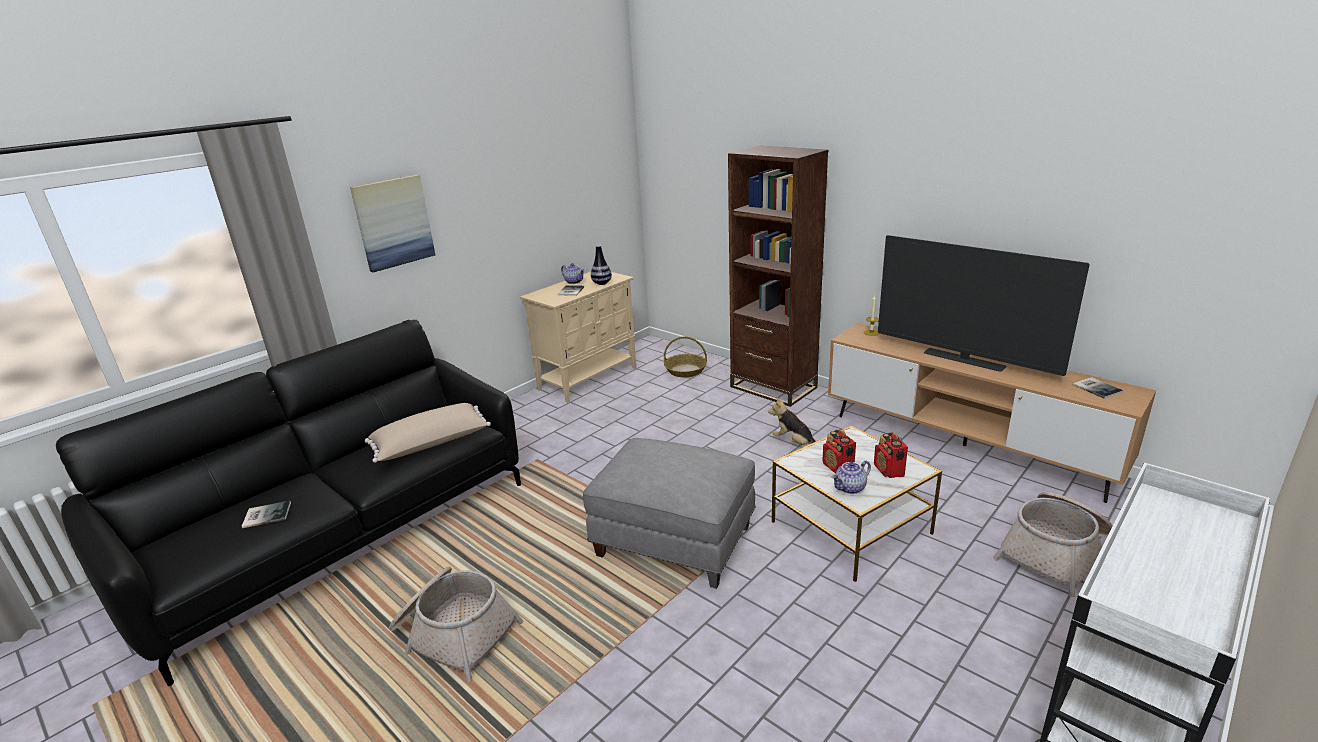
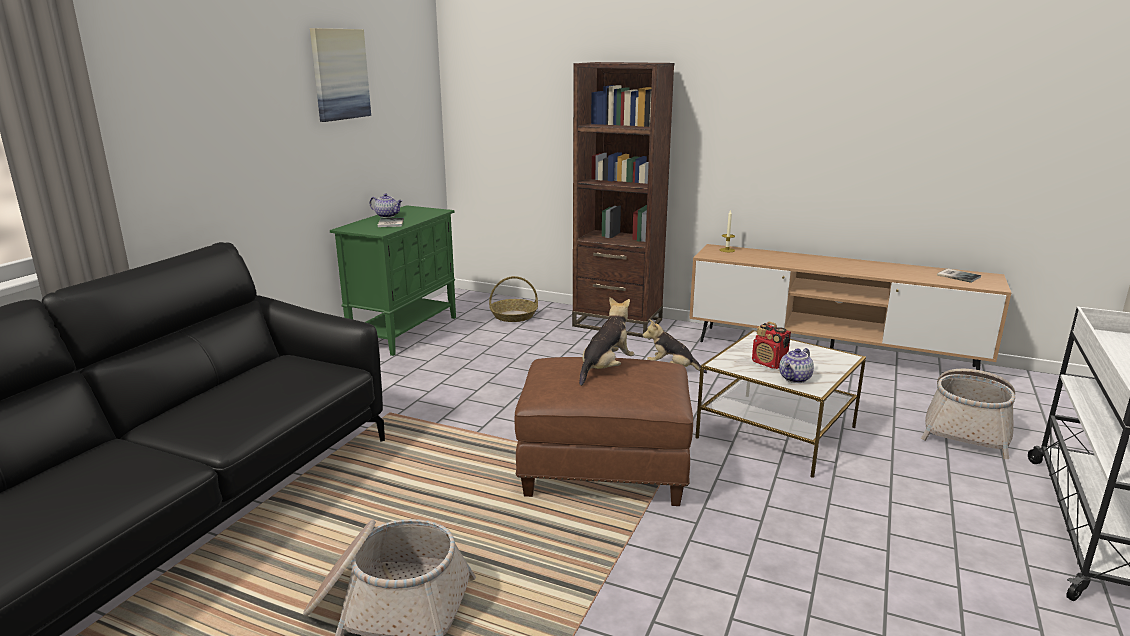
camera: 20 degrees left, 5 degrees down
book [242,501,291,528] -> none
picture [350,175,435,272] -> picture moved to [310,28,371,122]
beige pillow [365,403,491,463] -> none
beige cabinet [520,272,636,403] -> green cabinet [330,205,456,356]
grey ottoman [583,438,756,589] -> brown ottoman [514,357,693,506]
vase [591,245,612,285] -> none
radio [874,432,908,478] -> none
television [878,235,1090,376] -> none
none -> plush toy [579,297,635,386]

